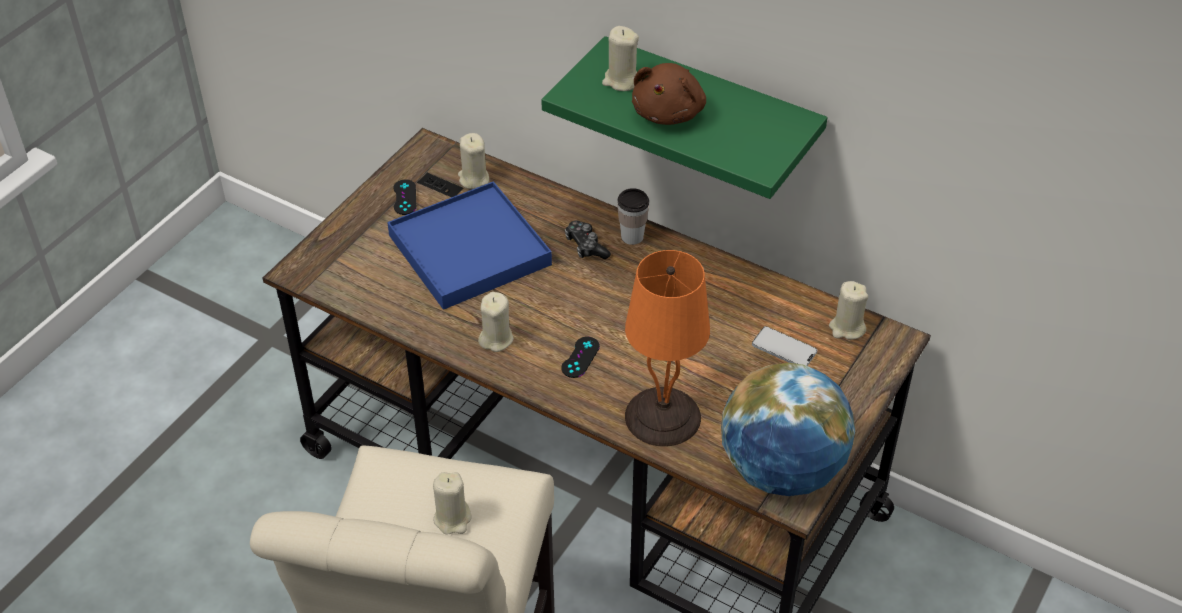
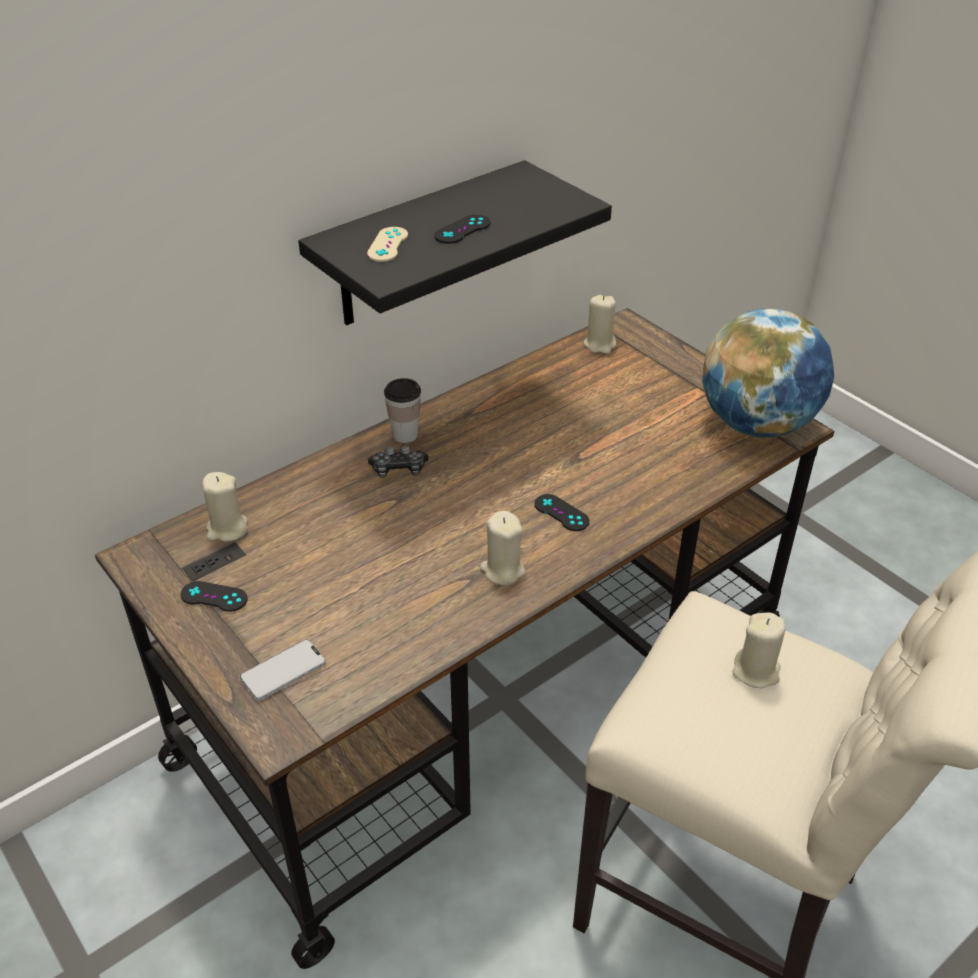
camera: 70 degrees left, 5 degrees down
blue tray [387,181,552,310] -> none
green shelf [541,36,827,199] -> black shelf [298,160,612,325]
beige candle [602,26,639,91] -> beige game controller [367,227,408,262]
orange table lamp [625,250,710,447] -> none
brown plush toy [632,63,706,125] -> black game controller [434,215,491,244]
phone [752,326,817,366] -> phone moved to [240,639,326,701]

